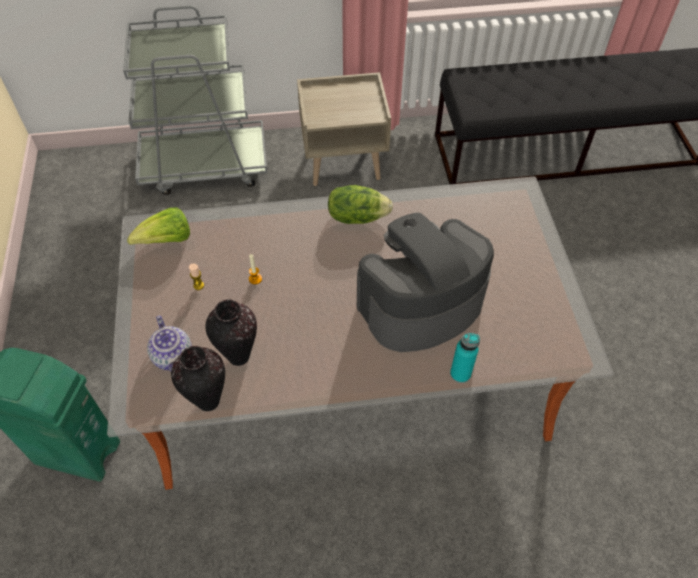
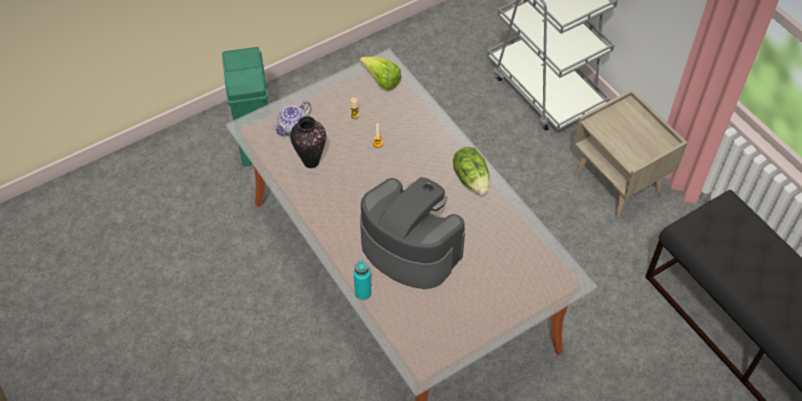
camera: 65 degrees right, 0 degrees up
vase [171,346,225,411] -> none

